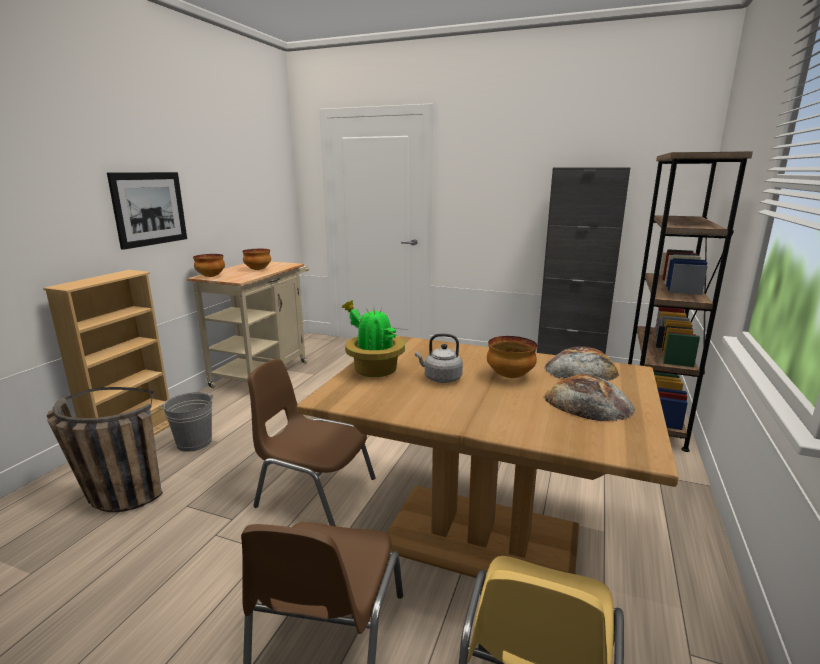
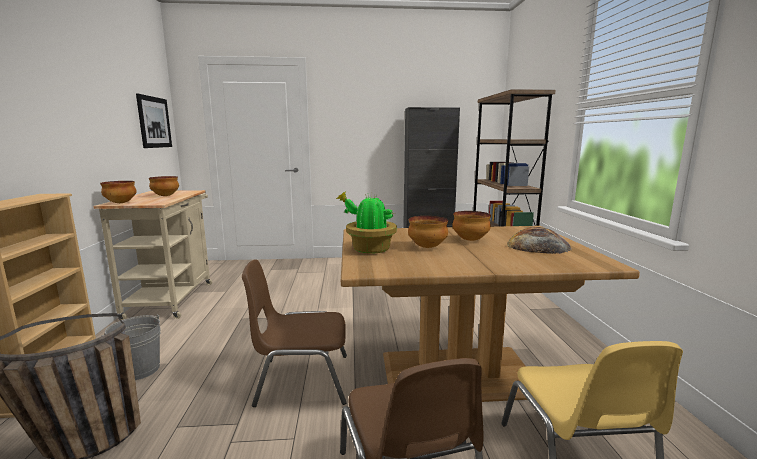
camera: 25 degrees left, 5 degrees down
picture [107,172,187,250] -> picture moved to [136,94,172,148]
grey kettle [415,334,463,383] -> bowl [408,216,448,248]
bread [544,346,619,381] -> none

